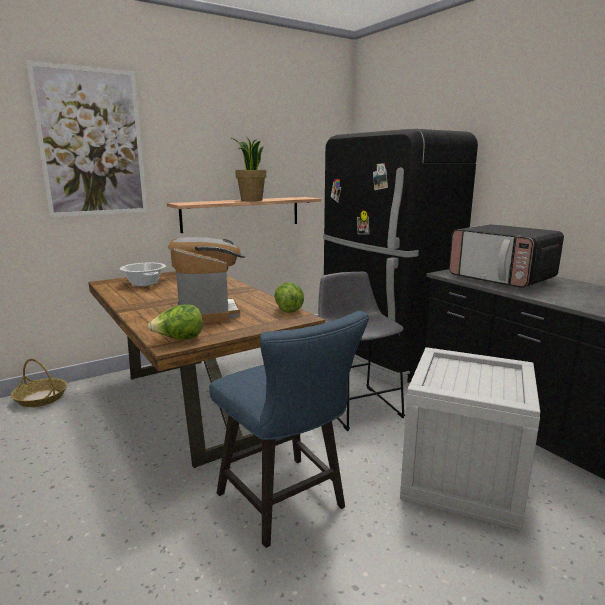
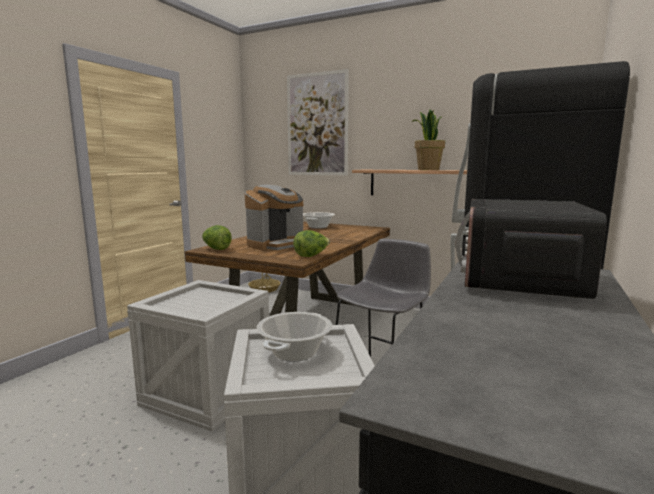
camera: 60 degrees right, 5 degrees down
blue chair [209,311,369,548] -> crate [127,280,269,432]
none -> cooking pot [257,312,332,362]

